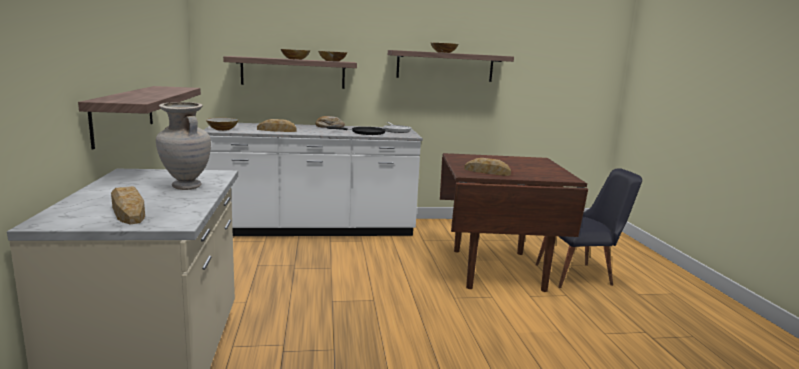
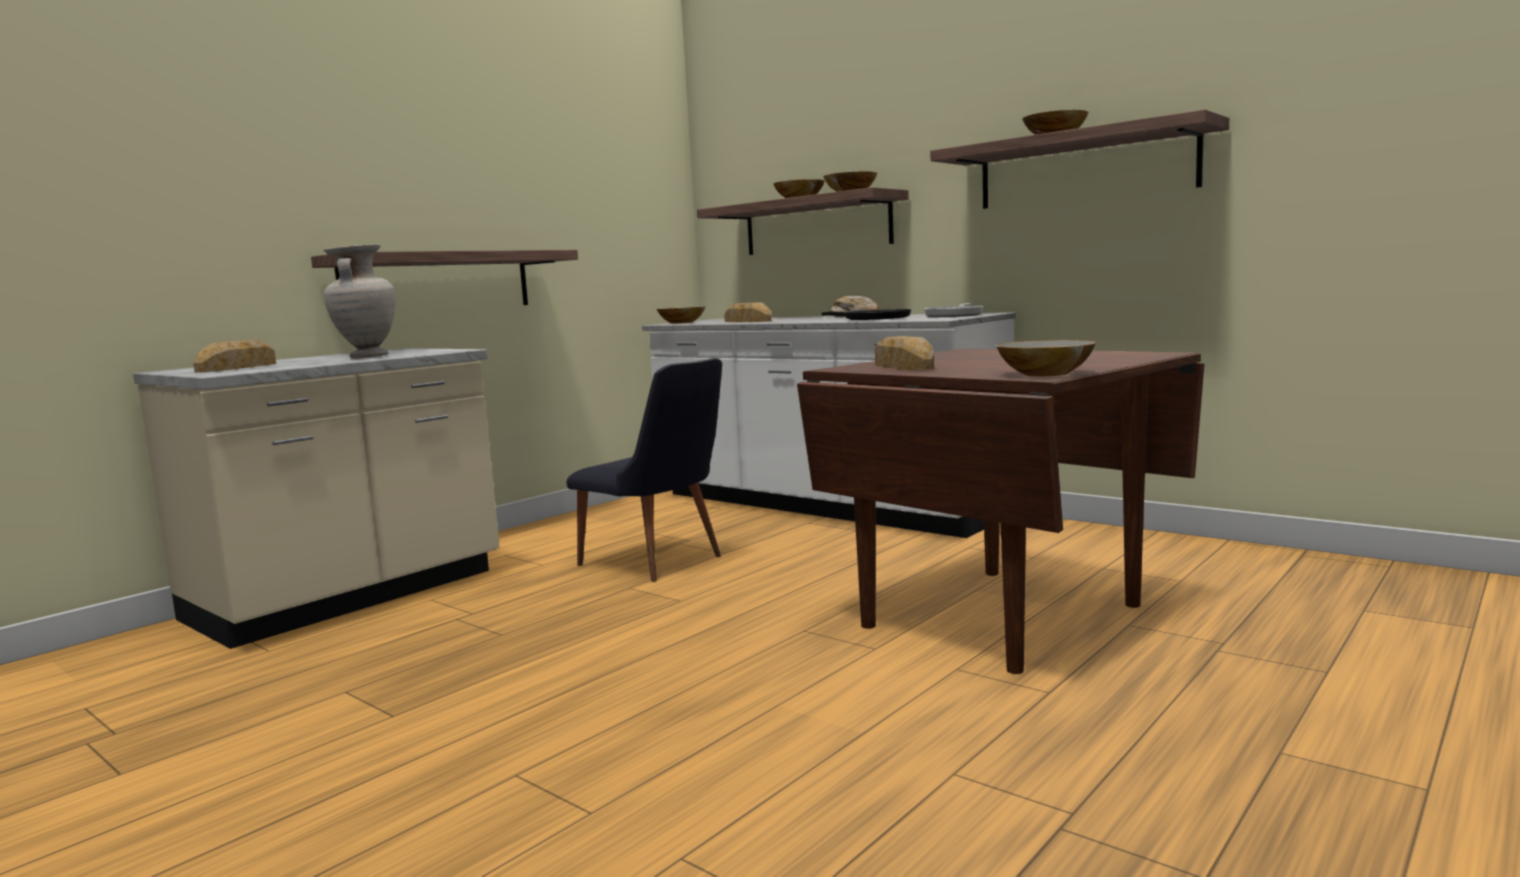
camera: 50 degrees right, 5 degrees down
black chair [536,168,642,288] -> black chair moved to [566,358,722,582]
none -> bowl [996,340,1096,376]

